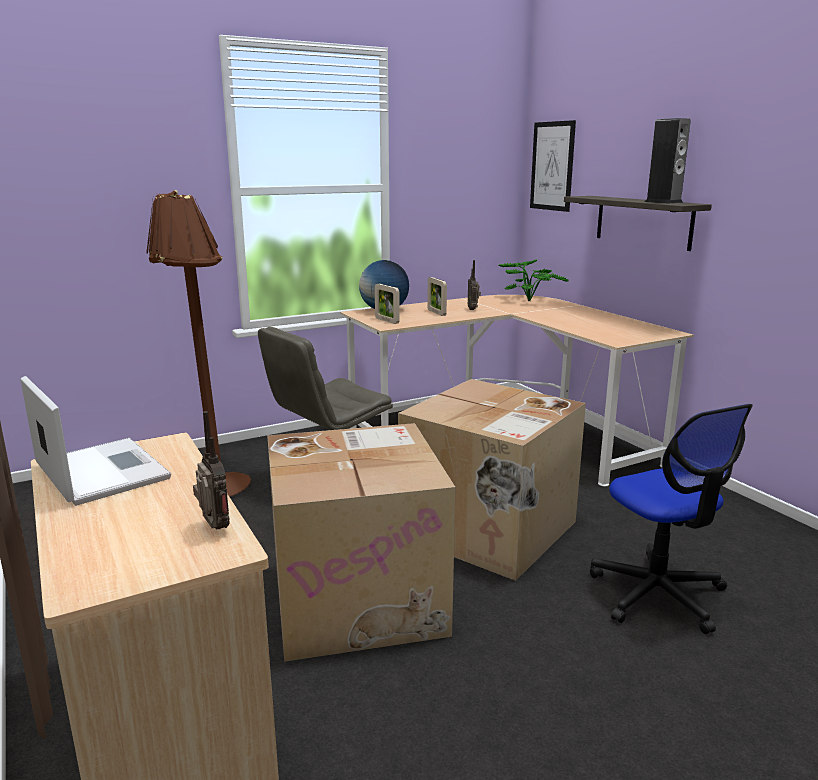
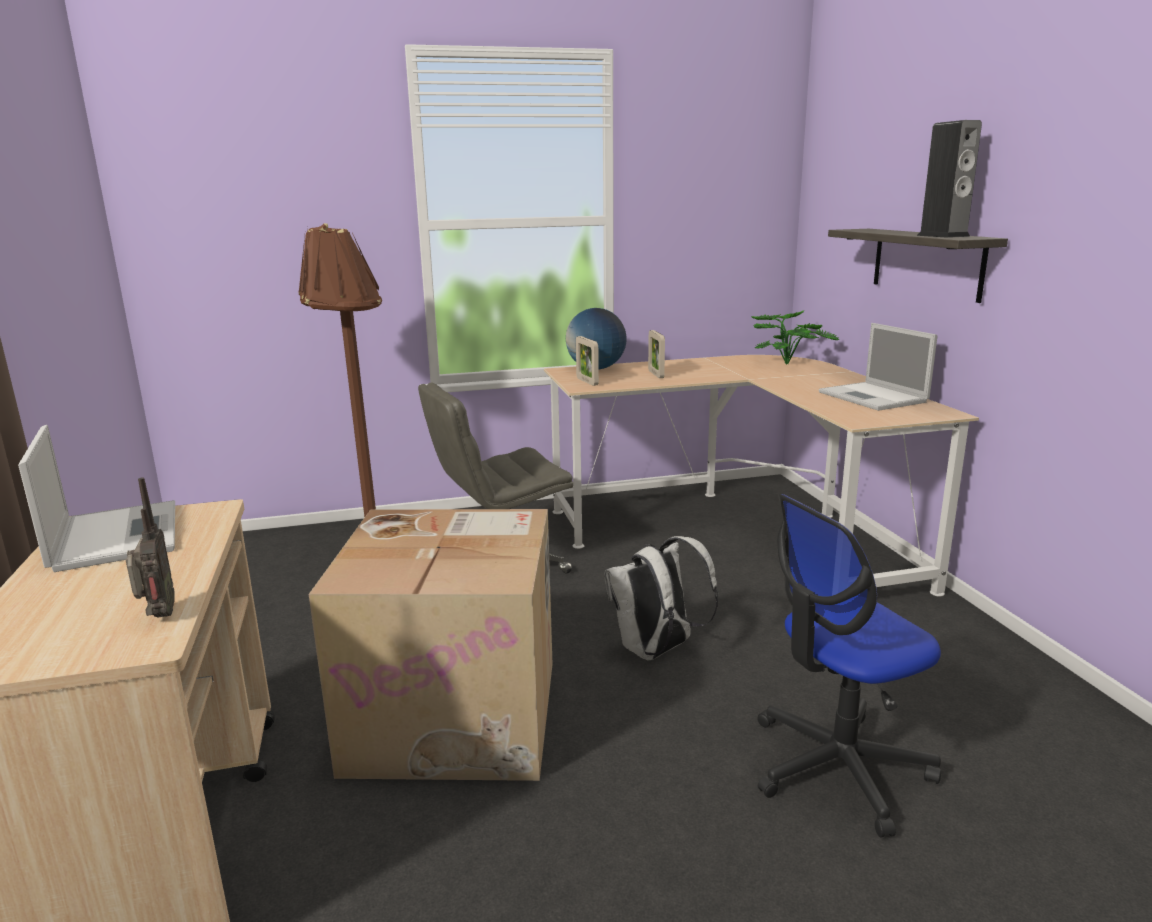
camera: 15 degrees right, 0 degrees up
cardboard box [398,379,586,581] -> white backpack [604,536,718,660]
radio [468,260,481,310] -> none
picture [530,120,576,212] -> none
office chair [590,404,753,634] -> office chair turned 75 degrees clockwise [757,494,941,837]
none -> laptop [819,323,938,411]

